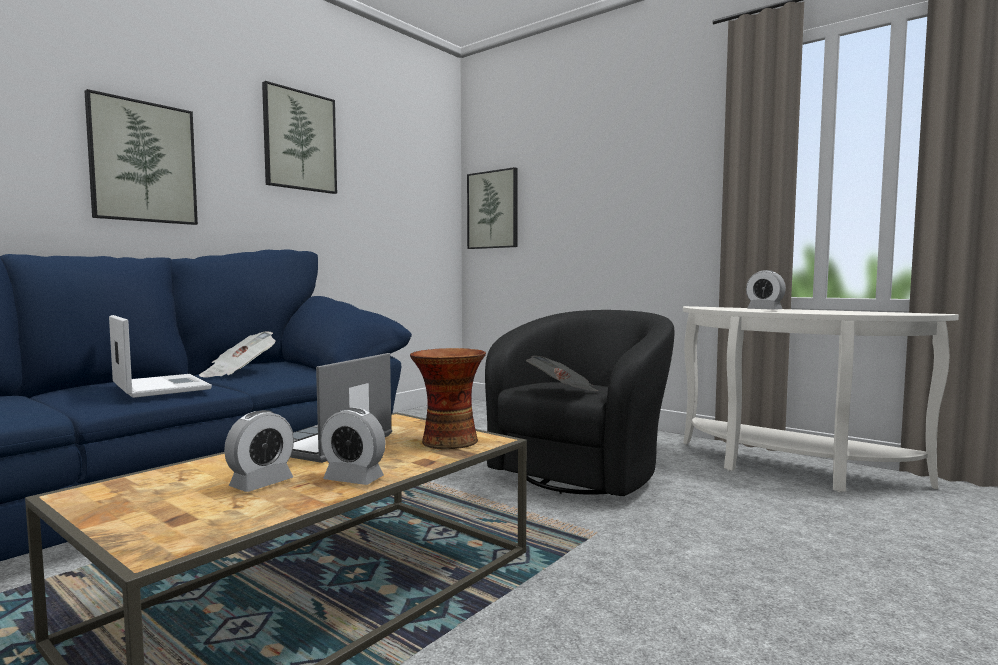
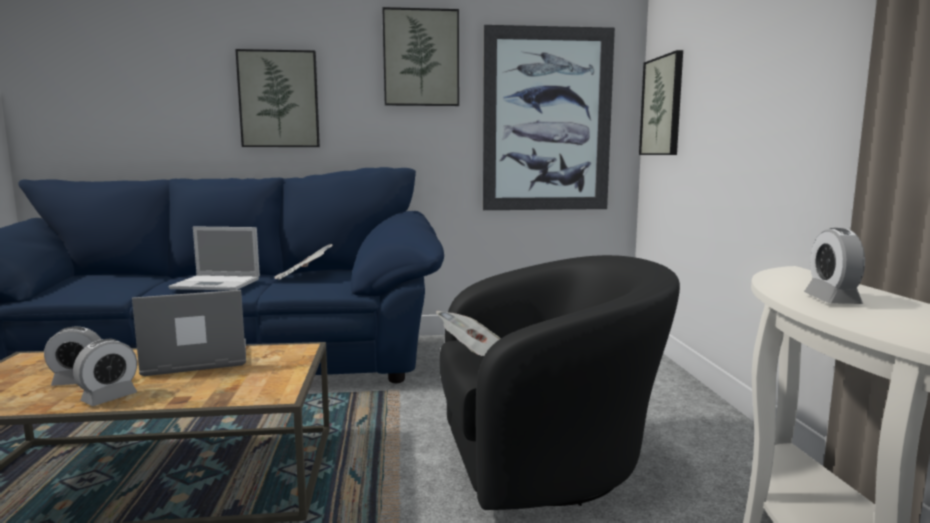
camera: 45 degrees right, 5 degrees up
laptop [109,315,212,398] -> laptop turned 90 degrees clockwise [169,226,260,290]
alarm clock [321,408,386,485] -> alarm clock turned 120 degrees counterclockwise [73,339,137,406]
vase [410,348,486,449] -> none
none -> picture [483,25,615,210]

